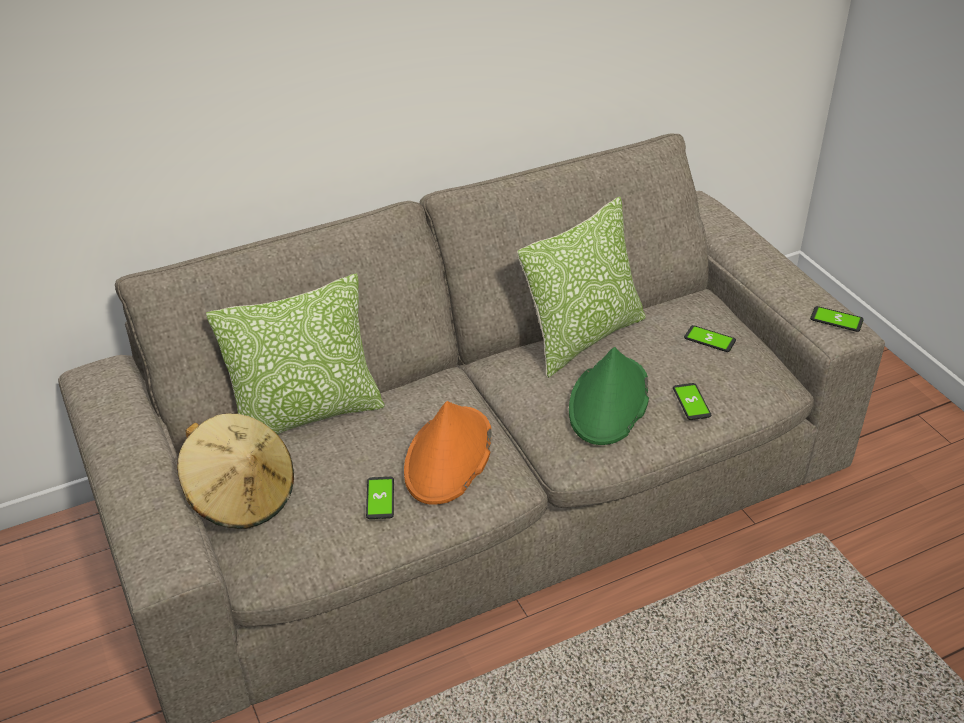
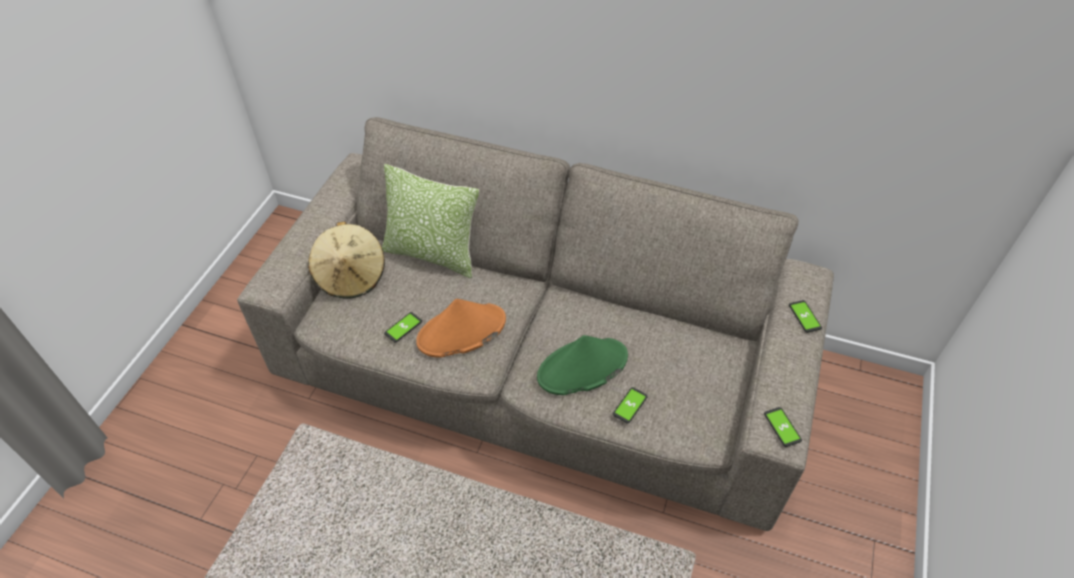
camera: 45 degrees right, 10 degrees up
pillow [517,197,646,378] -> none
phone [684,325,736,352] -> phone moved to [789,300,822,333]

